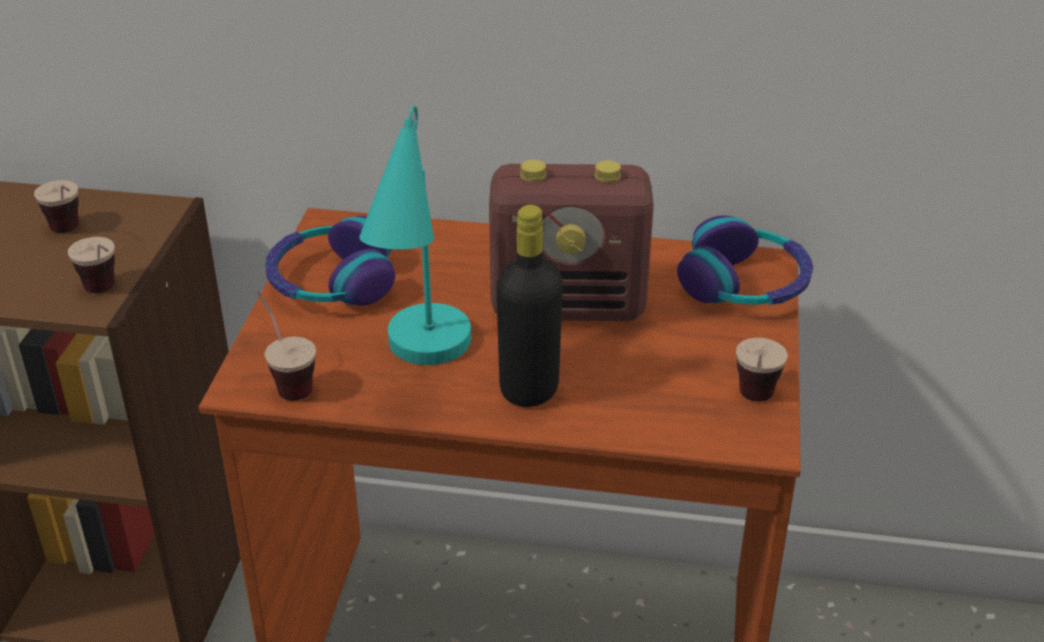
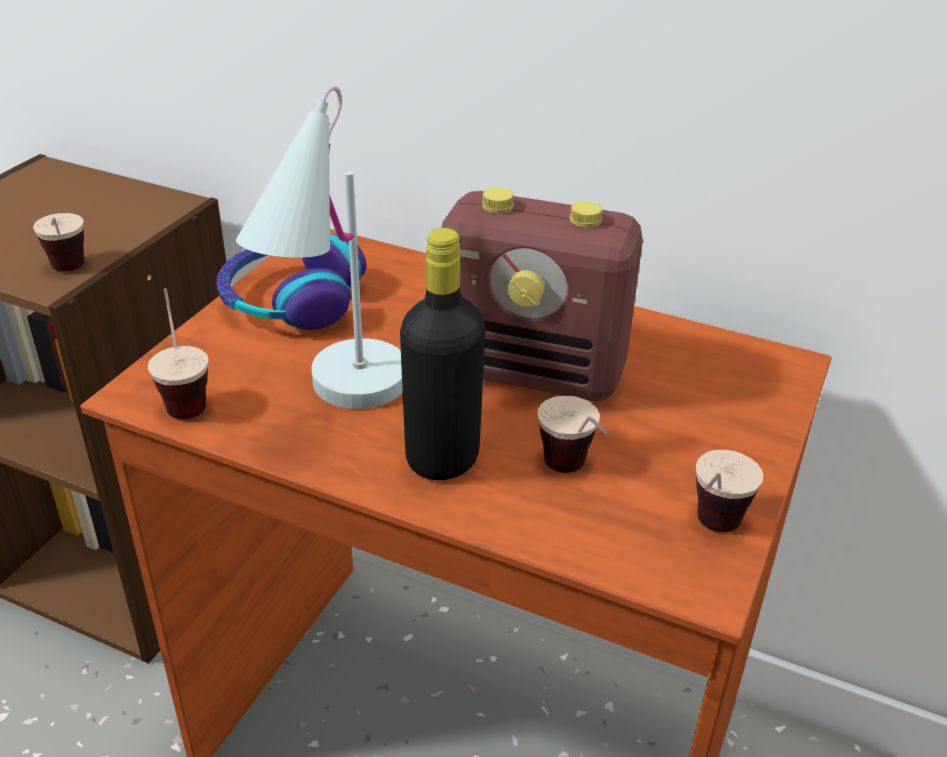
camera: 15 degrees right, 0 degrees up
cup [34,180,79,233] -> cup moved to [538,396,608,473]
turquoise table lamp [359,105,471,365] -> white table lamp [236,86,403,409]
headphones [677,215,813,305] -> none

